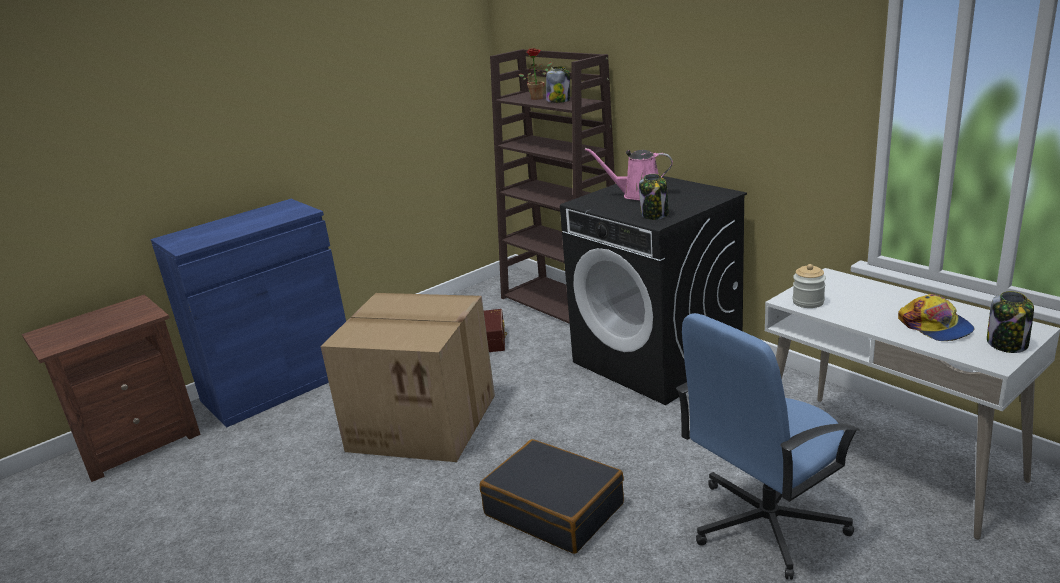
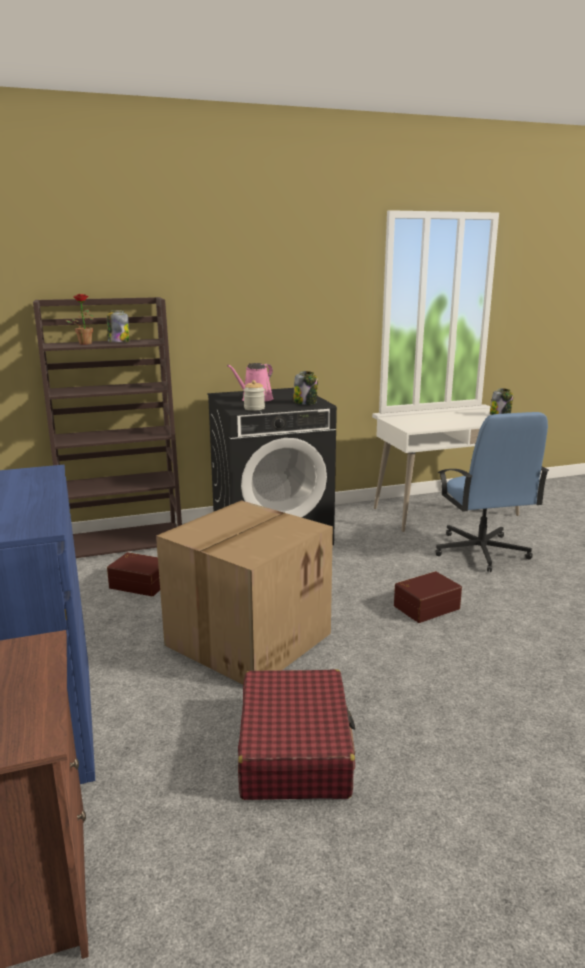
camera: 70 degrees left, 5 degrees down
black suitcase [480,439,624,554] -> brown storage box [394,571,462,623]
jar [792,264,826,308] -> jar moved to [244,380,265,411]
cap [898,294,974,341] -> none
none -> red suitcase [238,669,356,800]

